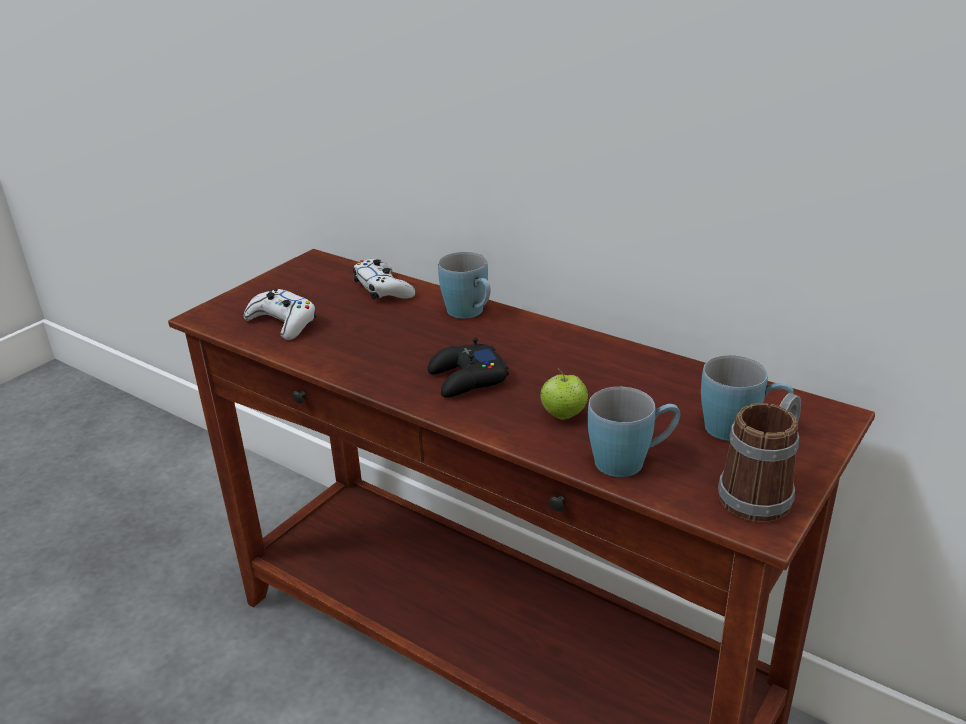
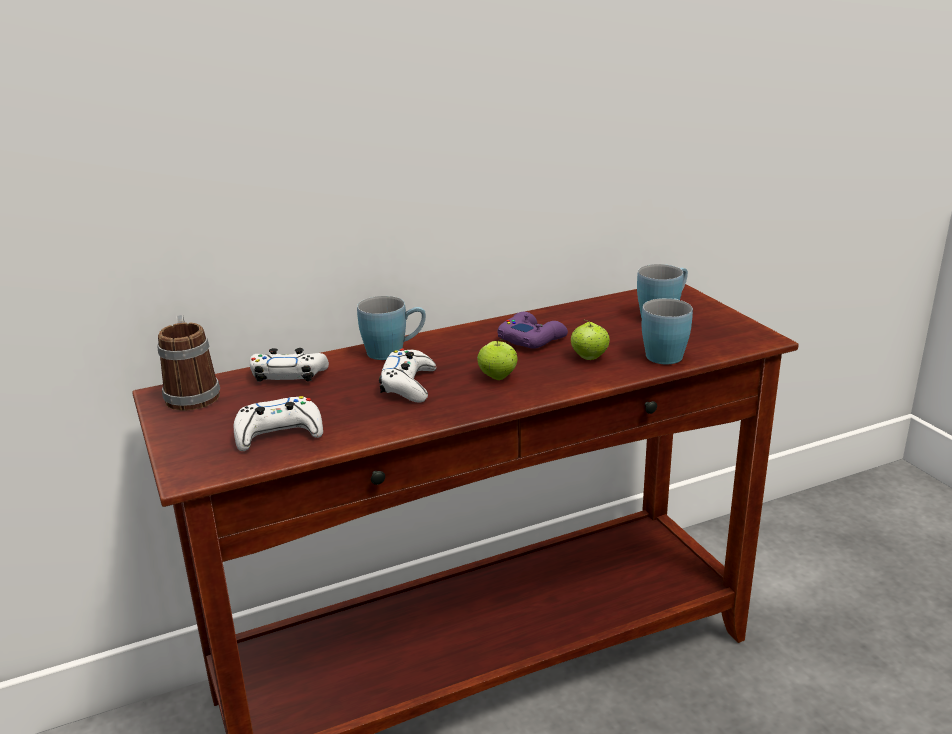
camera: 60 degrees left, 5 degrees down
black game controller [427,338,509,398] -> apple [477,339,518,380]
mug [718,393,801,522] -> mug moved to [157,315,220,411]
none -> white game controller [379,349,436,403]
none -> purple game controller [497,312,568,349]

